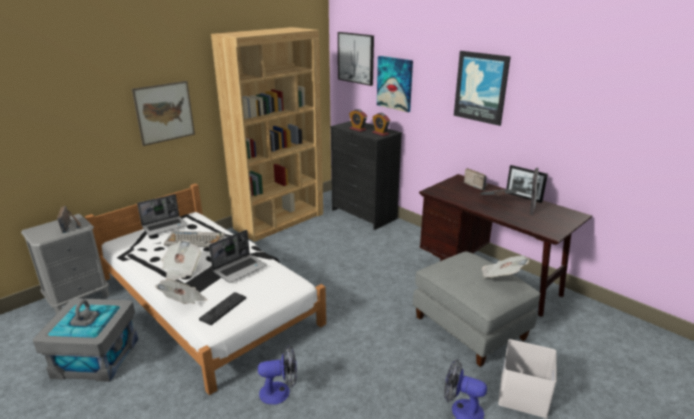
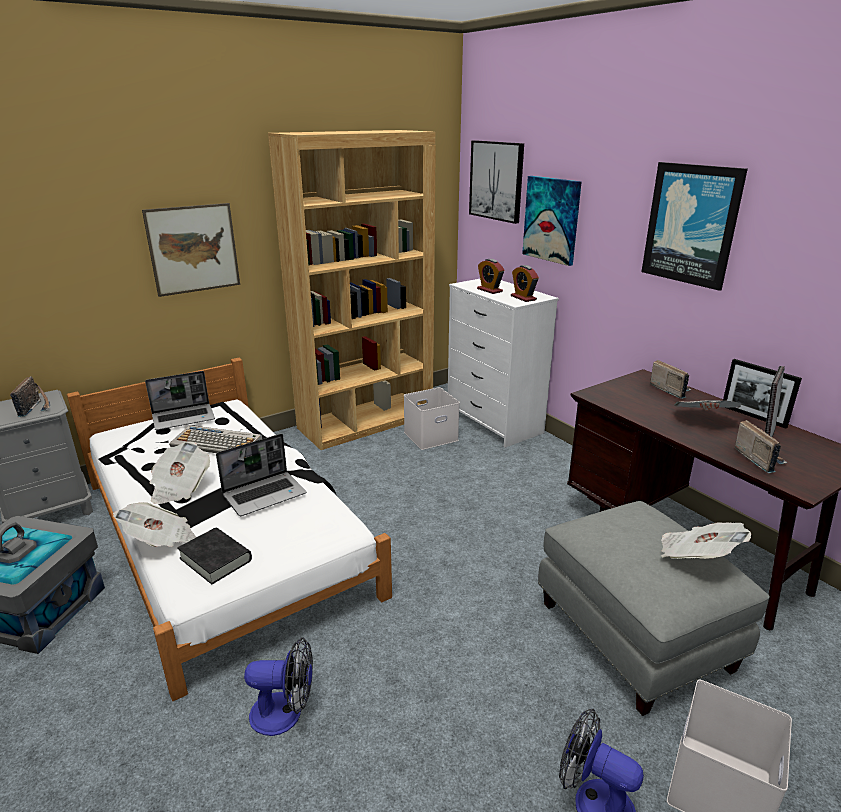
camera: 10 degrees right, 0 degrees up
keyboard [199,292,246,325] -> black book [177,528,252,584]
black dresser [330,121,402,230] -> white dresser [448,279,559,448]
none -> white storage box [404,387,460,450]
none -> radio [735,420,788,473]

